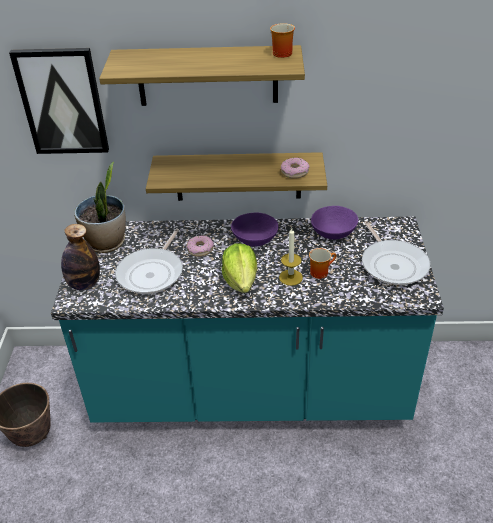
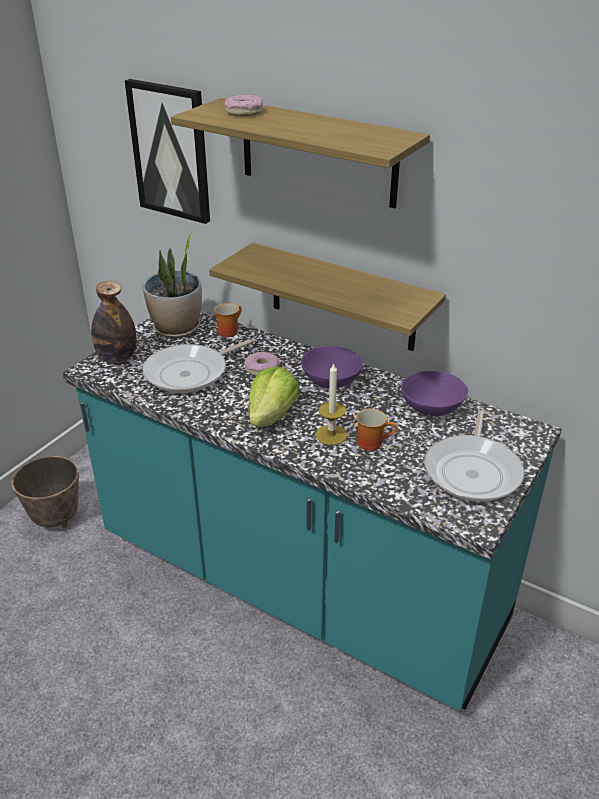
camera: 30 degrees right, 5 degrees down
mug [270,23,295,58] -> mug moved to [214,303,242,337]
donut [281,158,310,179] -> donut moved to [225,95,263,116]

